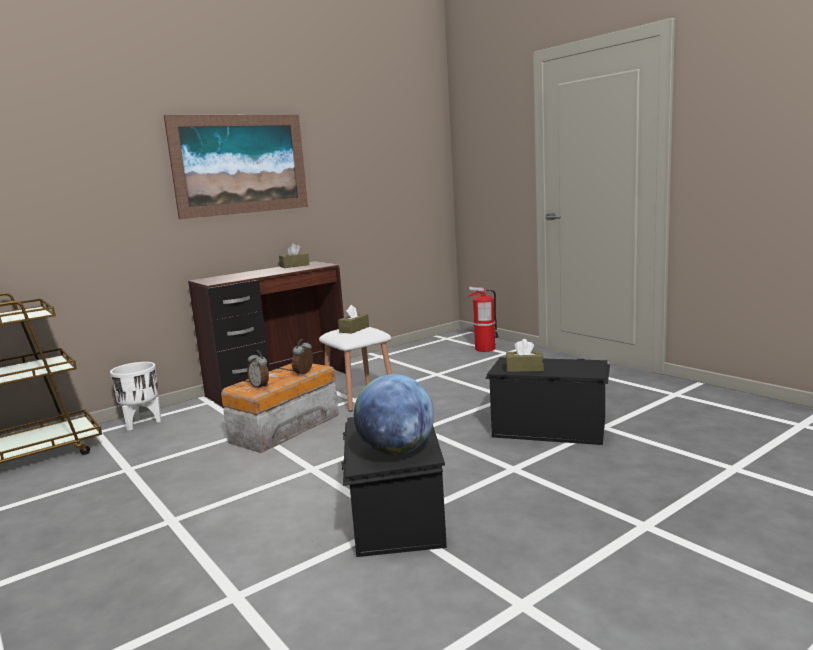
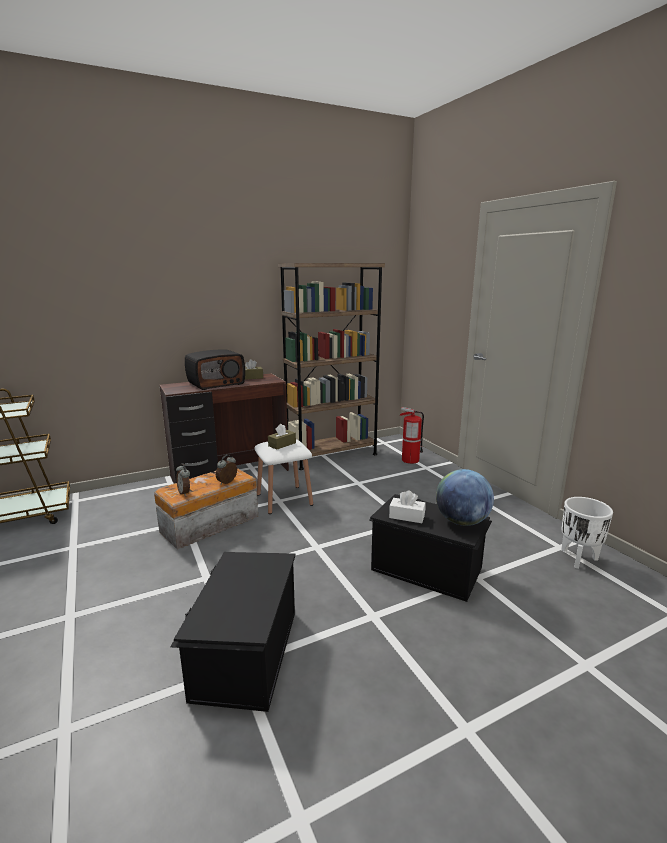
camera: 10 degrees right, 5 degrees up
white planter [110,362,161,431] -> white planter moved to [561,497,613,569]
picture [164,115,308,219] -> none
globe [354,374,434,455] -> globe moved to [436,469,494,526]
brown tissue box [506,339,544,372] -> white tissue box [389,490,426,523]
none -> radio [185,349,245,390]
none -> brown bookcase [278,263,385,470]

